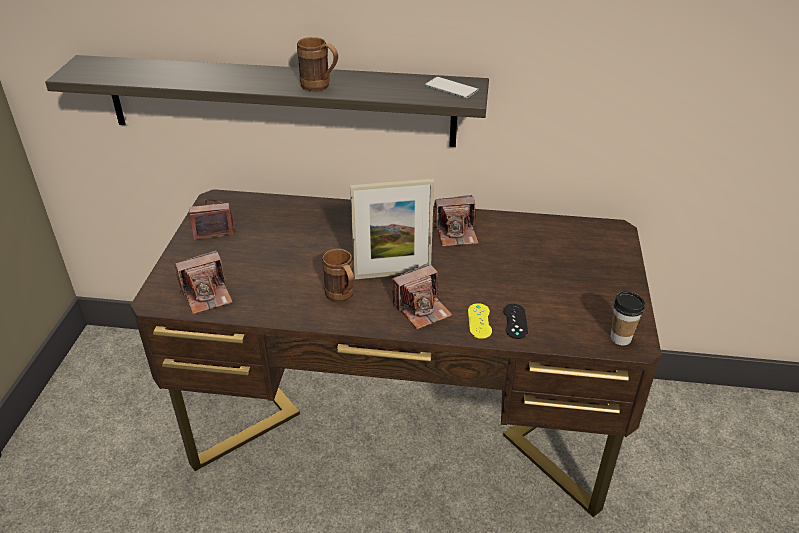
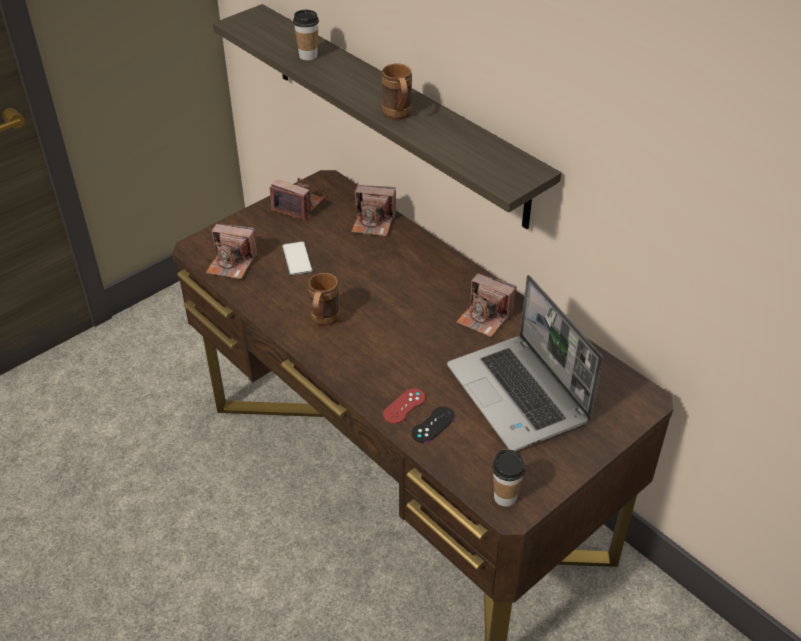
camera: 40 degrees right, 5 degrees up
picture frame [350,179,434,279] -> none
camera [392,263,452,329] -> camera moved to [351,185,396,236]
phone [425,77,479,98] -> phone moved to [282,241,312,275]
yellow game controller [468,303,492,339] -> red game controller [383,388,425,424]
none -> cup [293,10,319,61]
none -> laptop [447,275,603,451]

